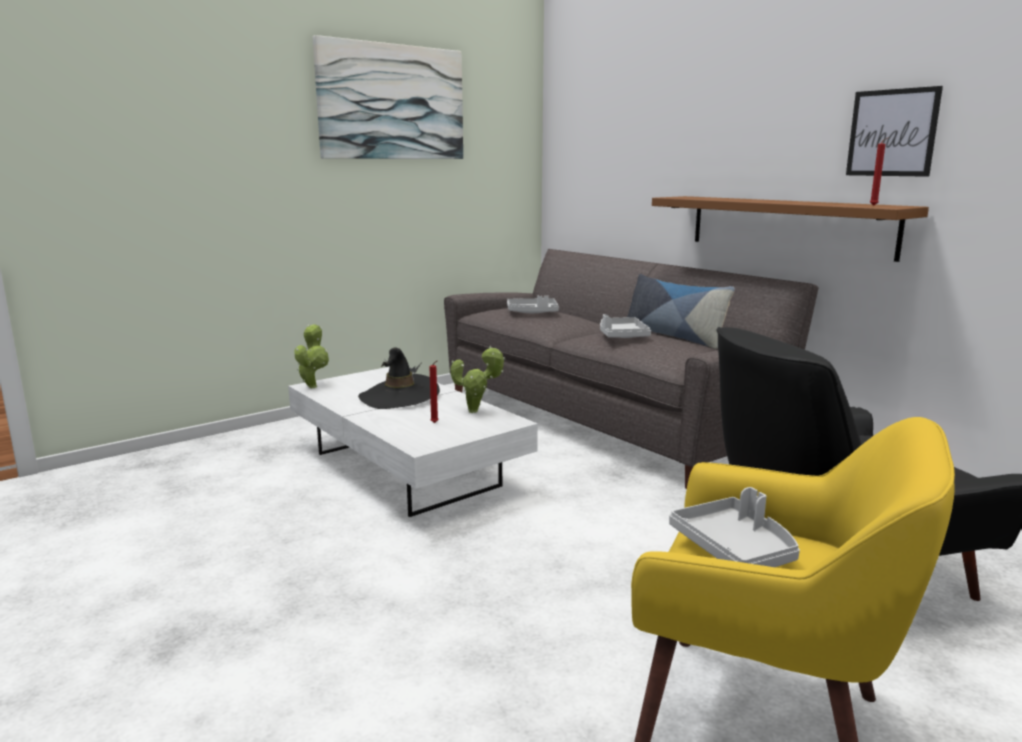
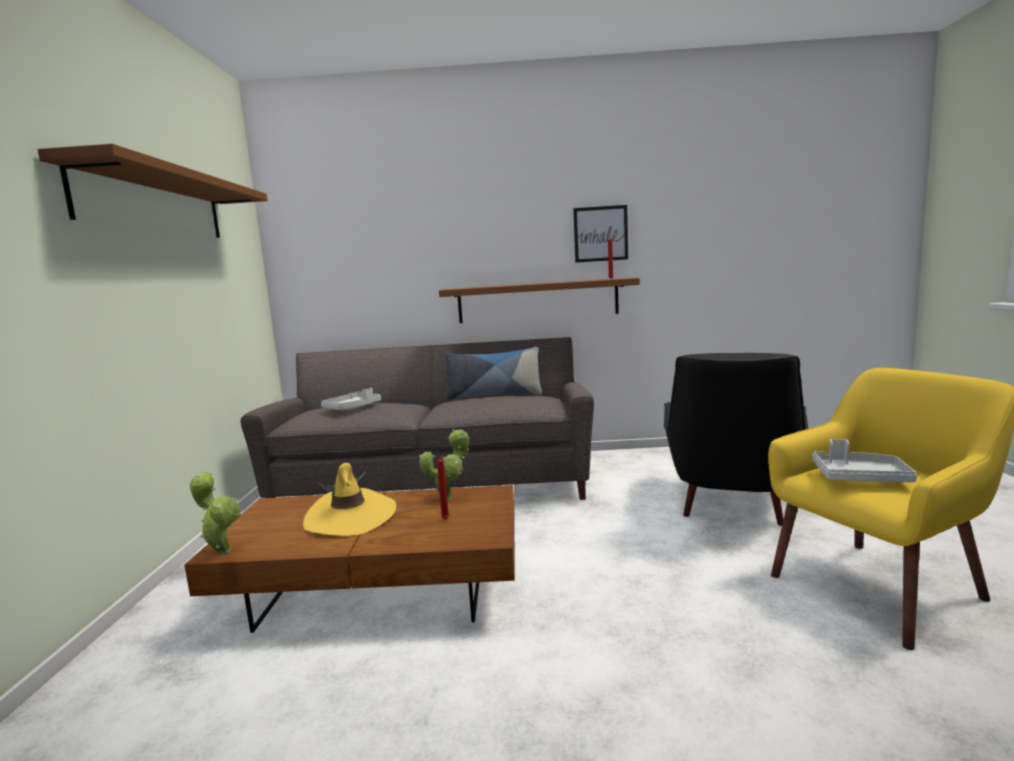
camera: 50 degrees left, 5 degrees down
white coffee table [288,367,538,517] -> brown coffee table [184,485,515,633]
picture [313,35,463,159] -> brown shelf [37,144,268,238]
black hat [358,348,440,409] -> yellow hat [303,463,396,536]
grey tray [600,314,651,338] -> none

